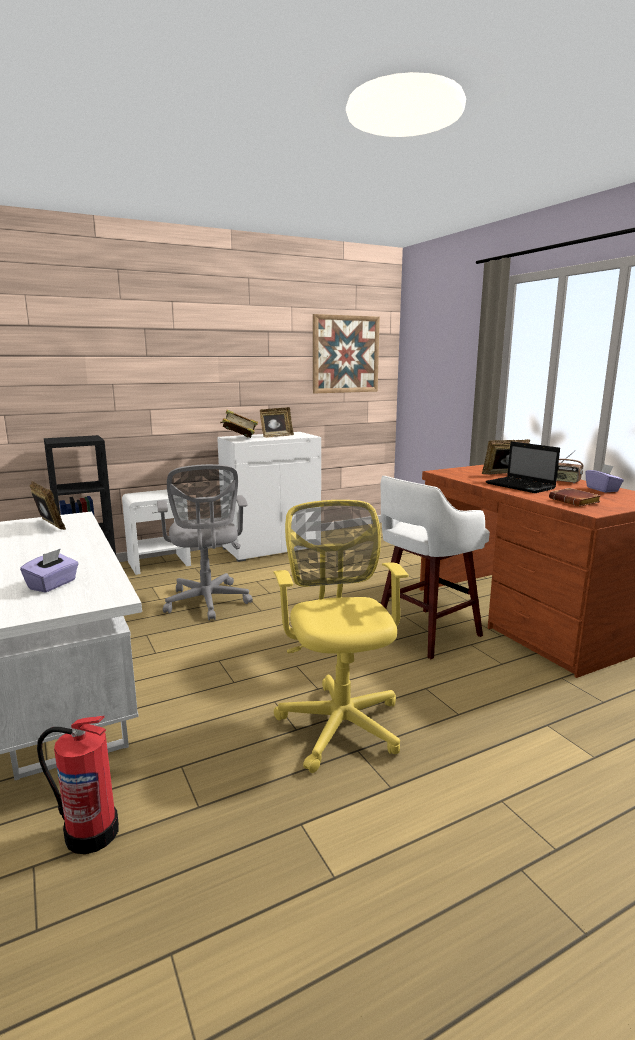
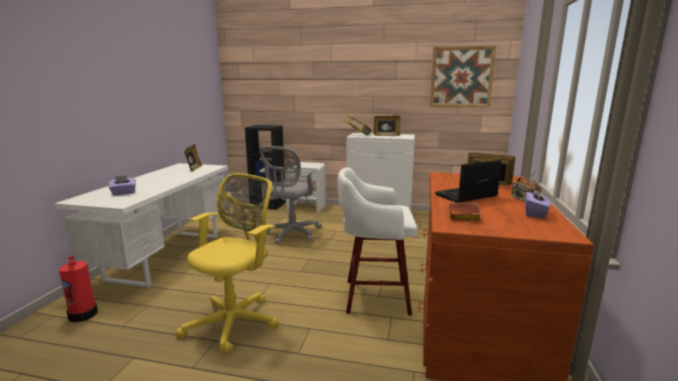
camera: 40 degrees right, 0 degrees up
laptop [486,441,560,493] -> laptop turned 60 degrees clockwise [435,160,502,203]

